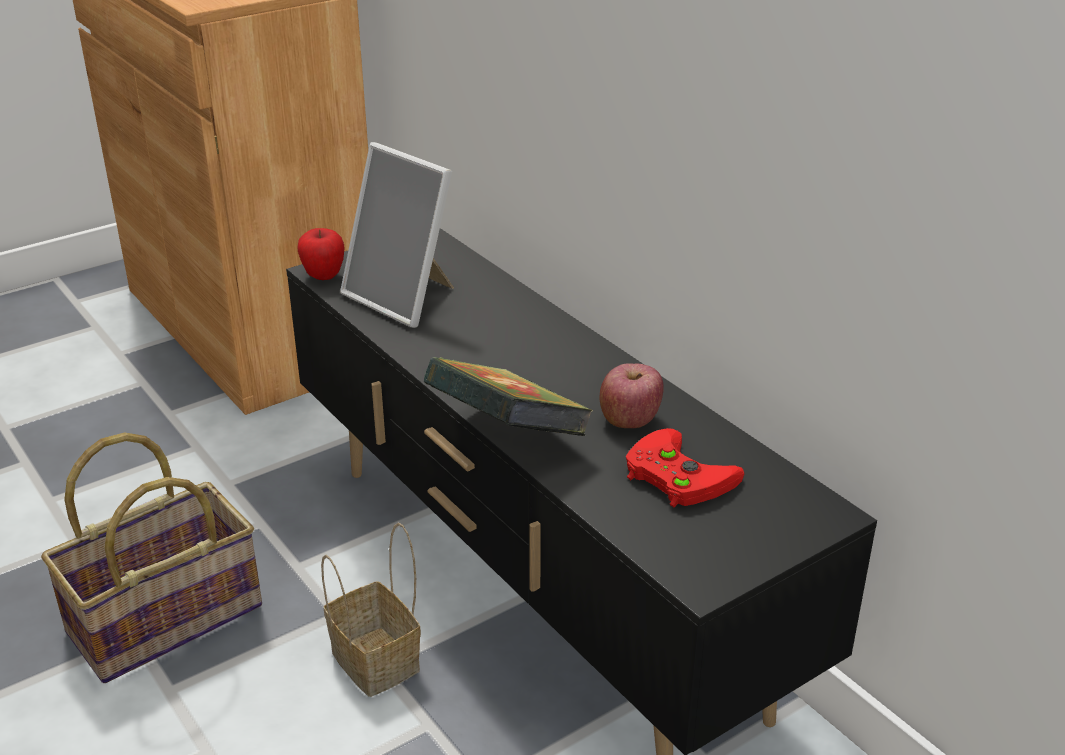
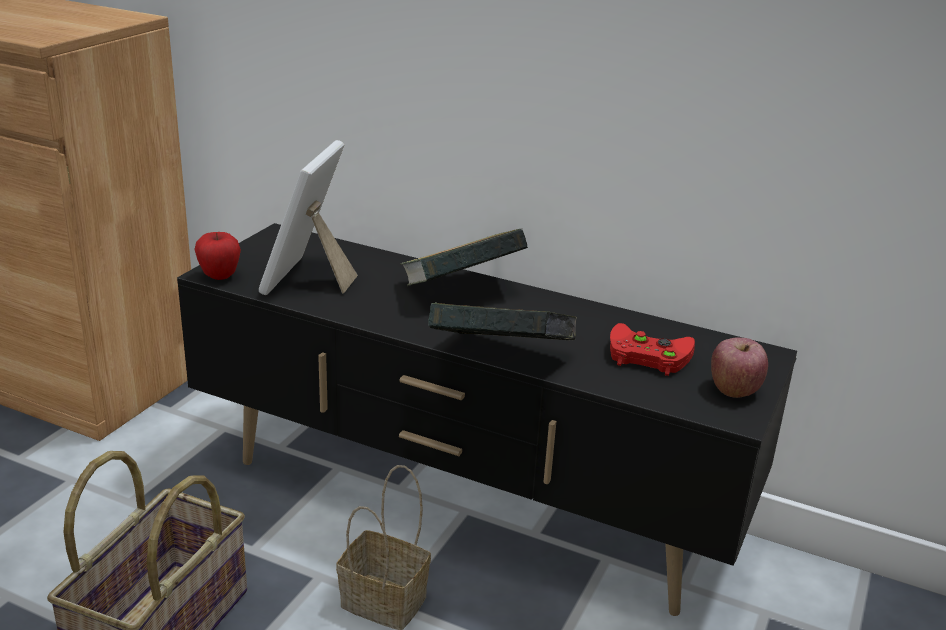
camera: 30 degrees left, 5 degrees down
picture frame [340,142,454,328] -> picture frame turned 90 degrees clockwise [259,140,358,295]
apple [599,363,664,428] -> apple moved to [711,337,768,398]
none -> book [400,229,528,286]

